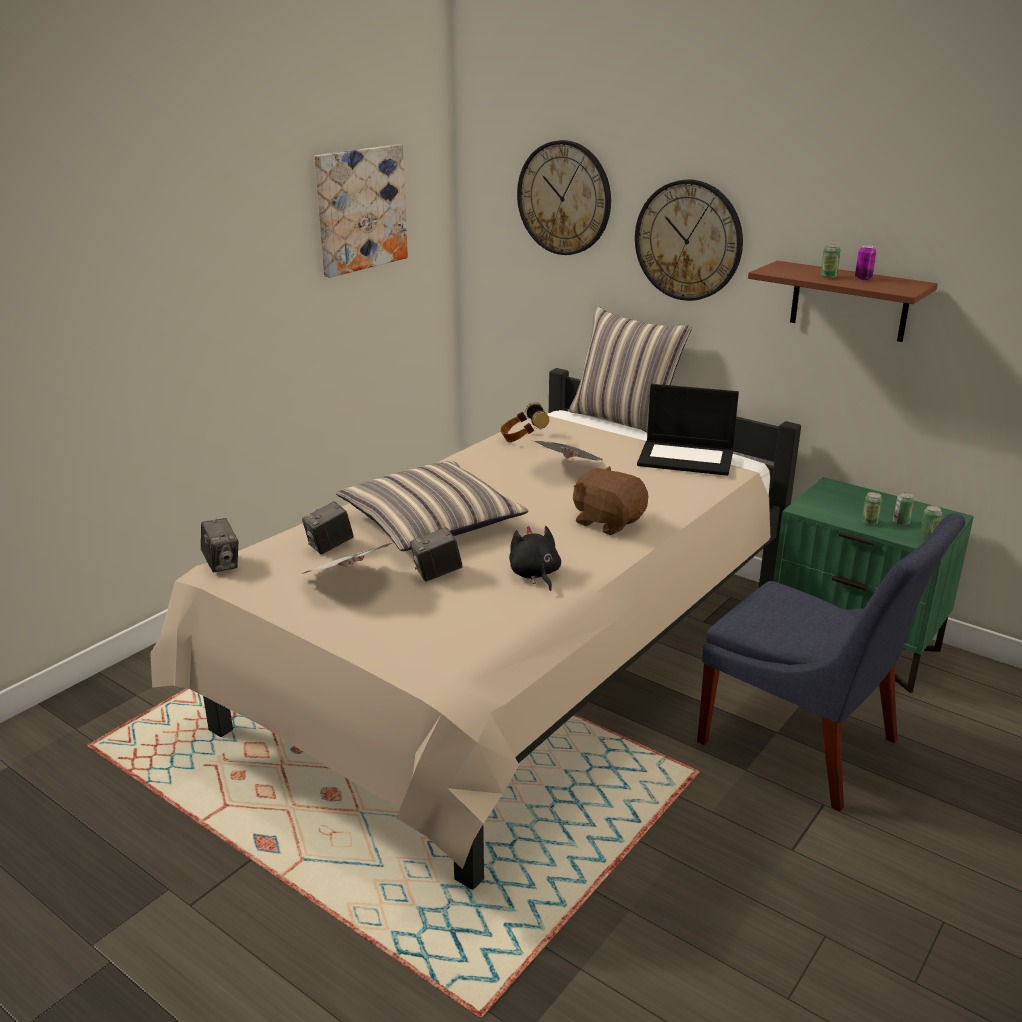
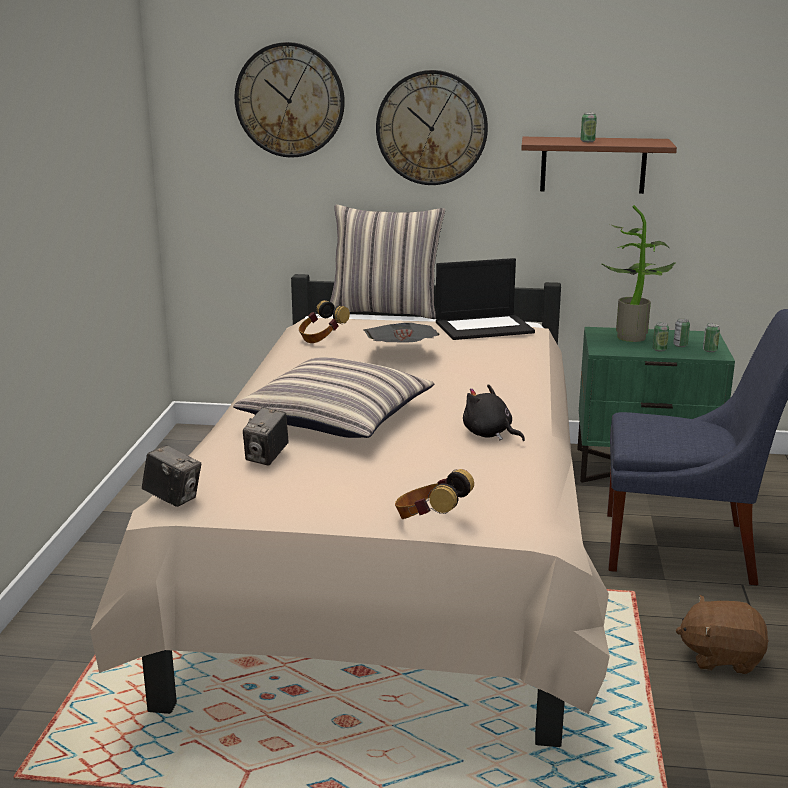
camera: 30 degrees left, 5 degrees down
newspaper [302,543,391,574] -> none
picture [315,144,408,278] -> none
camera [410,527,462,582] -> none
brown plush toy [573,466,648,535] -> brown plush toy moved to [676,595,769,674]
can [855,245,876,280] -> none
none -> headphones [395,469,474,519]
none -> potted plant [602,205,675,342]

